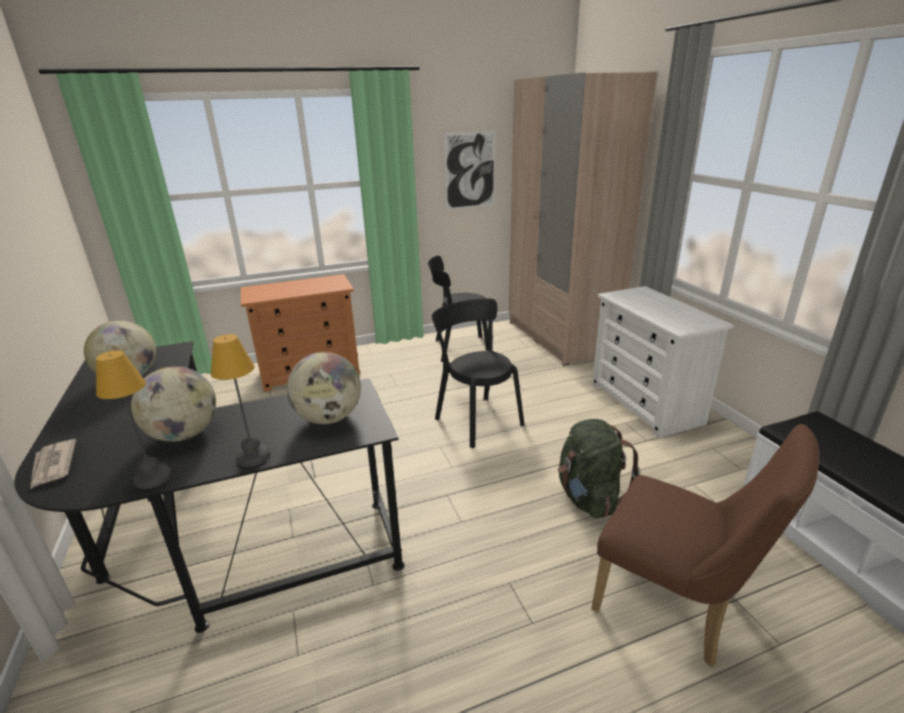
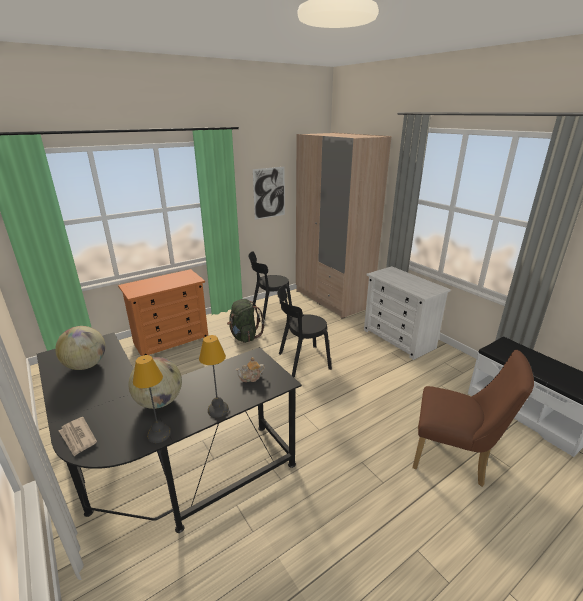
camera: 15 degrees left, 0 degrees up
globe [287,352,361,424] -> teapot [236,357,265,382]
black chair [432,298,524,448] -> black chair turned 60 degrees counterclockwise [277,286,332,377]
green backpack [558,419,641,518] -> green backpack moved to [227,299,265,343]

